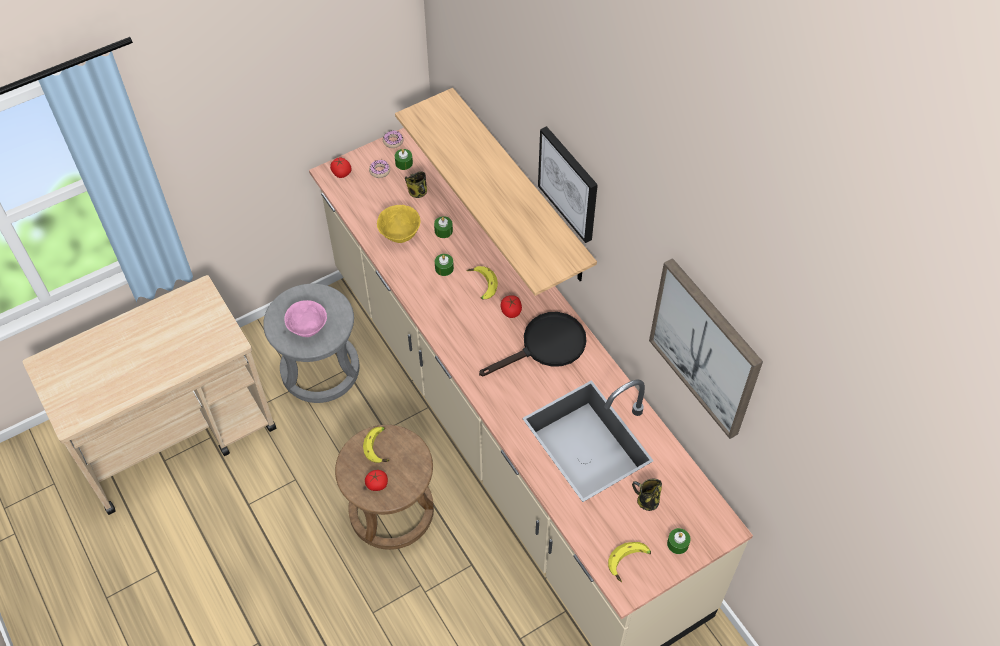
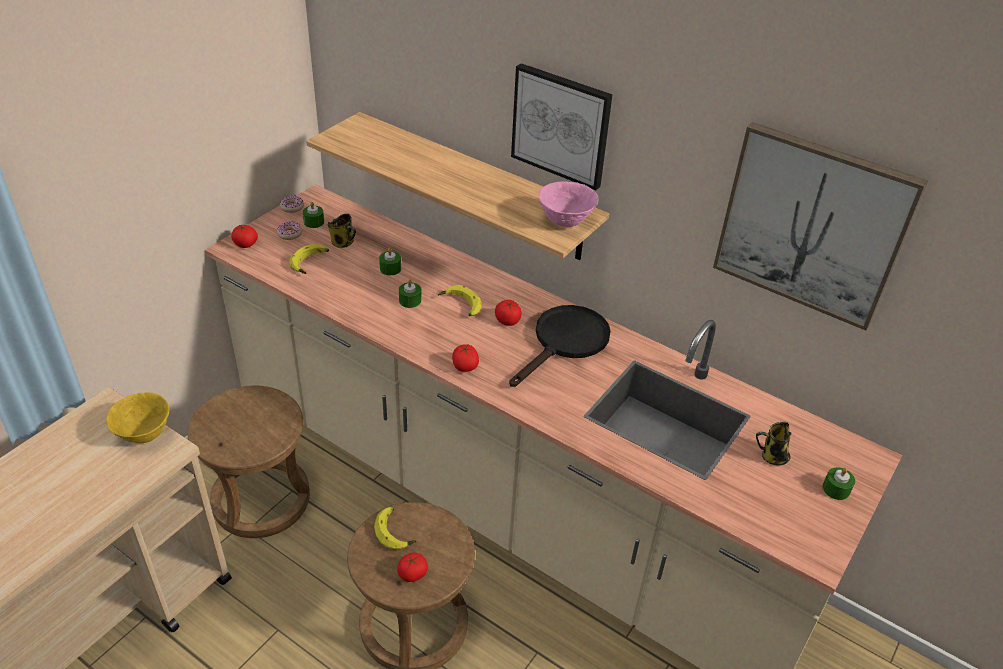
camera: 25 degrees left, 15 degrees down
grey stool [263,284,359,403] -> brown stool [188,386,310,538]
pink bowl [284,300,327,337] -> pink bowl moved to [539,181,599,227]
yellow bowl [377,205,421,243] -> yellow bowl moved to [106,392,169,443]
banana [608,542,651,582] -> banana moved to [289,244,329,274]
none -> tomato [452,344,479,372]

